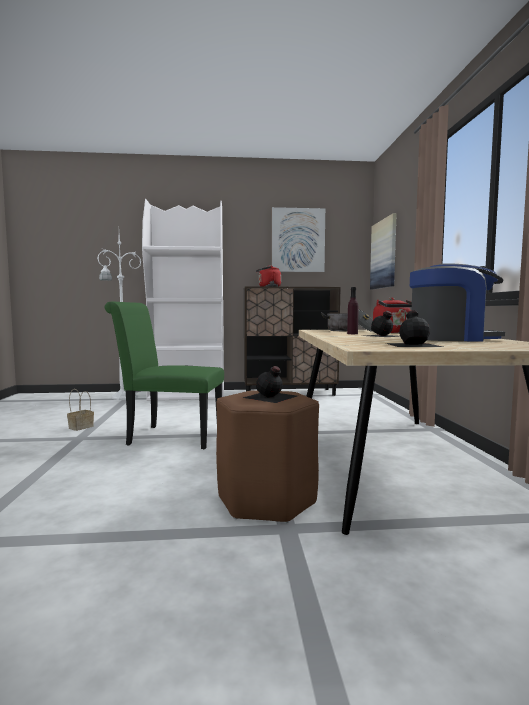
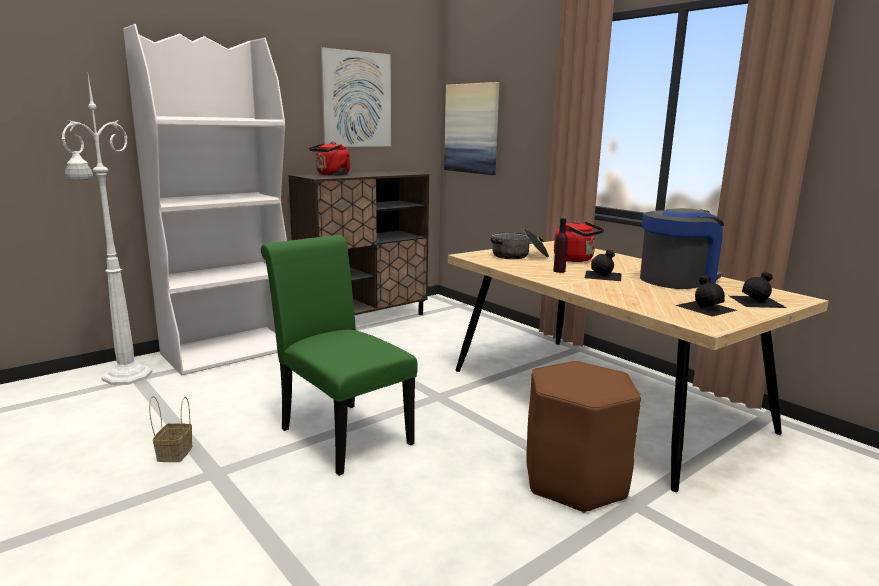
camera: 35 degrees left, 10 degrees up
green chair [105,301,224,449] -> green chair turned 75 degrees clockwise [261,235,418,476]
black bottle [243,366,297,403] -> black bottle moved to [729,271,787,308]

